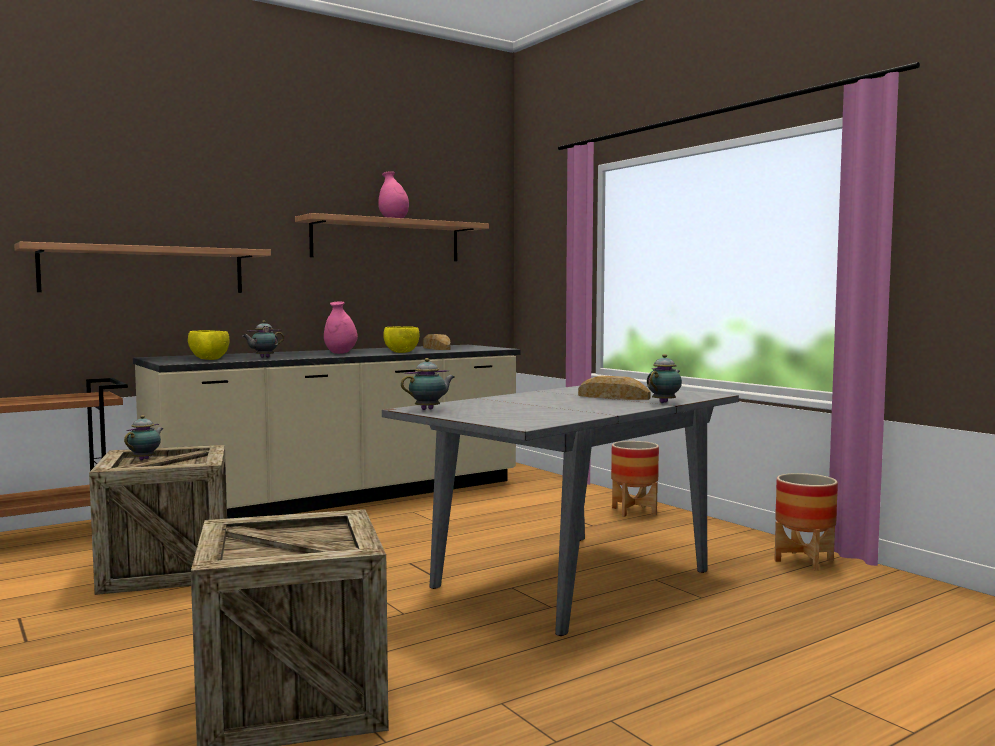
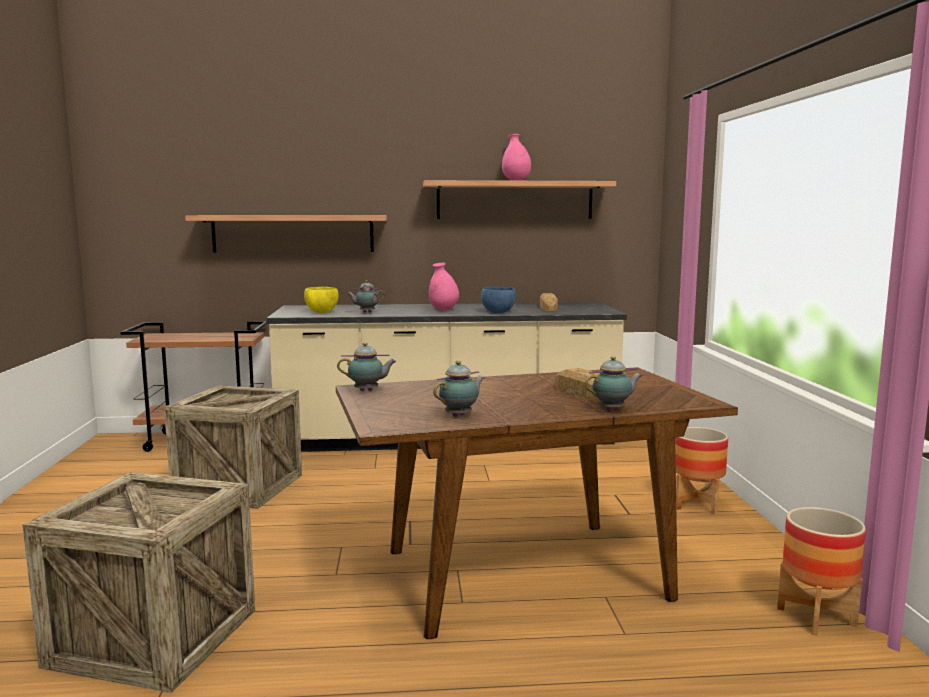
camera: 30 degrees right, 5 degrees up
teapot [124,415,163,461] -> teapot moved to [433,360,484,417]
grey dining table [382,386,739,636] -> brown dining table [336,367,738,639]
yellow bowl [383,326,420,353] -> blue bowl [481,287,516,313]

